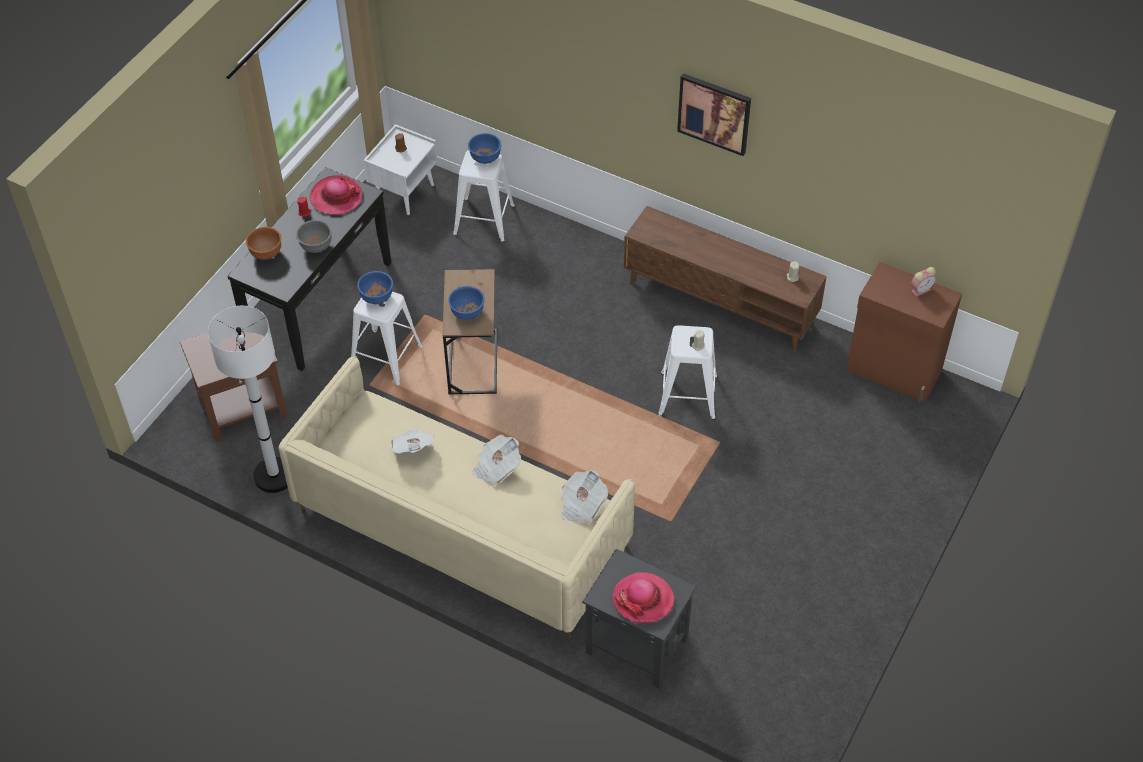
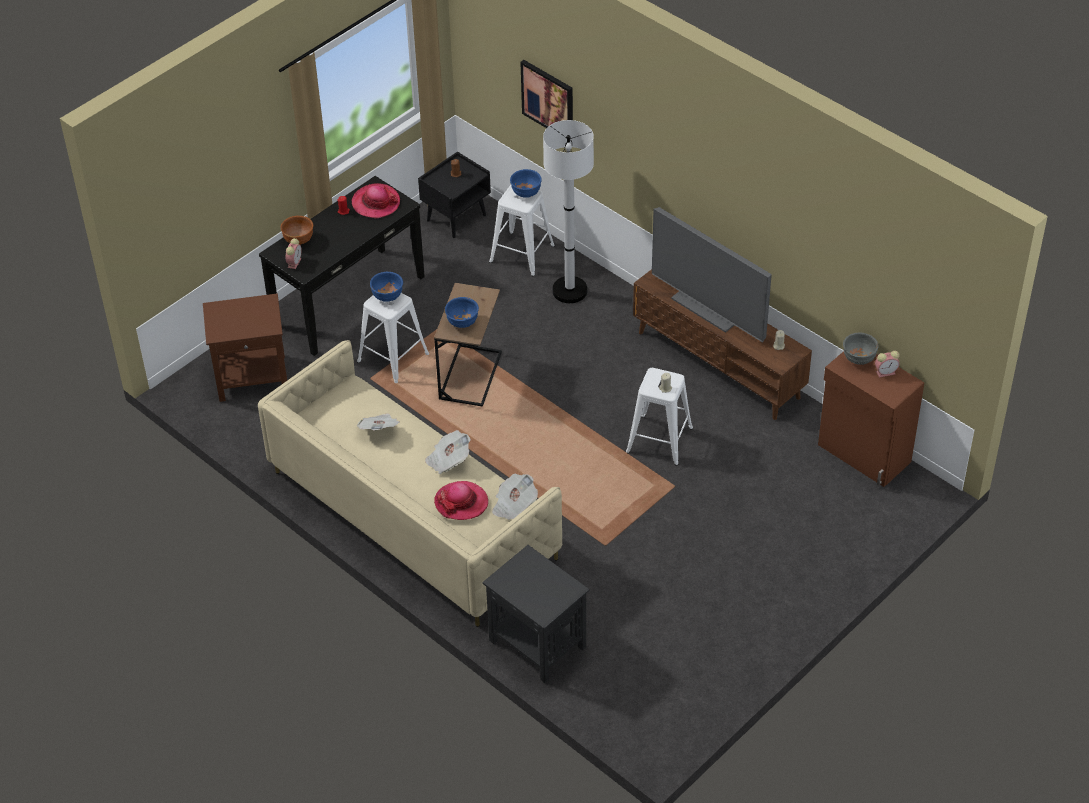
camera: 15 degrees right, 5 degrees down
white floor lamp [208,306,288,493] -> white floor lamp moved to [543,120,594,303]
grey bowl [296,220,332,253] -> grey bowl moved to [843,332,879,365]
white nightstand [363,124,438,215] -> black nightstand [418,152,491,238]
hat [613,572,675,623] -> hat moved to [434,481,488,520]
picture [677,73,751,156] -> picture moved to [520,60,573,128]
none -> alarm clock [286,238,302,269]
none -> television [652,207,772,343]

